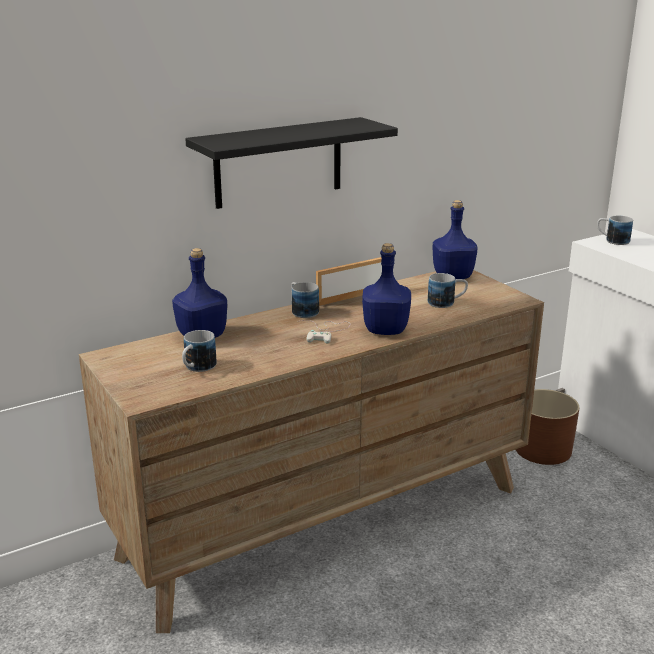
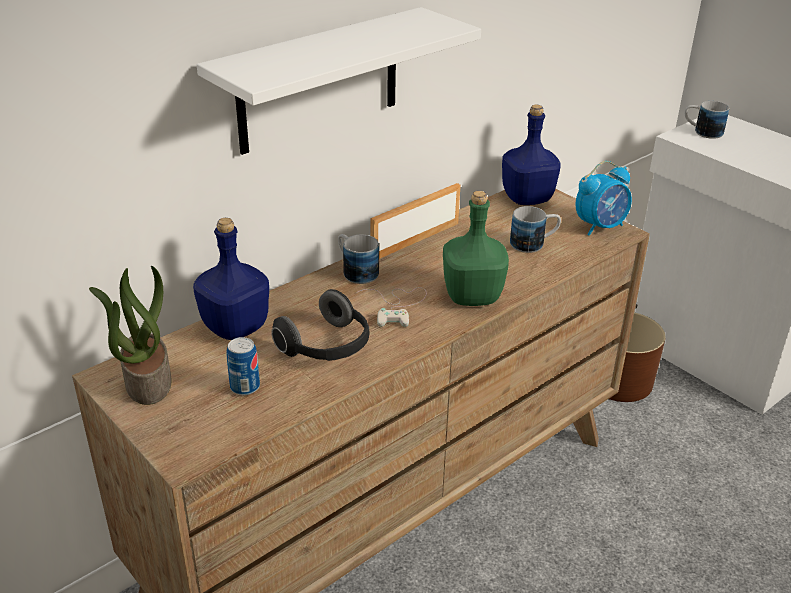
camera: 10 degrees left, 10 degrees up
mug [182,330,217,372] -> can [227,337,260,395]
black shelf [185,117,398,209] -> white shelf [197,7,481,155]
blue bottle [362,243,411,335] -> green bottle [443,191,509,306]
none -> potted plant [89,266,172,405]
none -> headphones [271,289,369,361]
none -> alarm clock [575,161,632,236]

